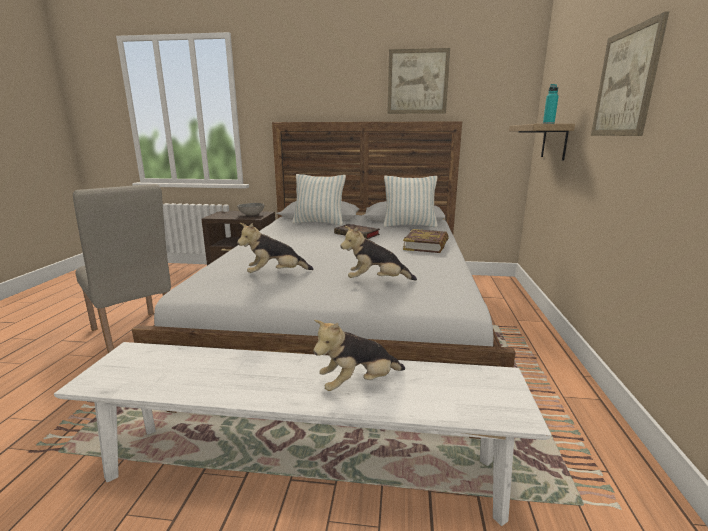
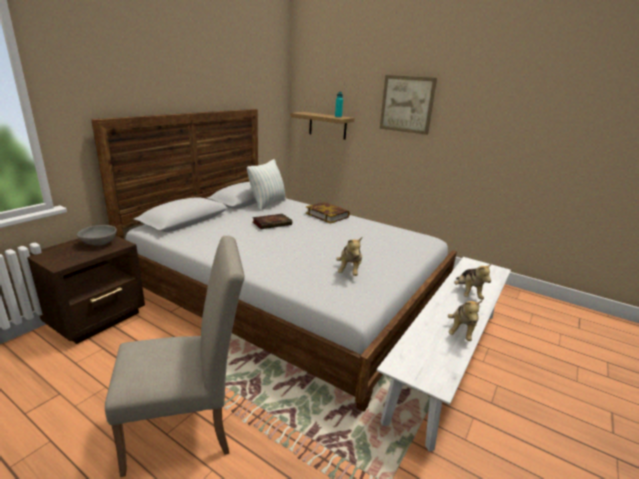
camera: 65 degrees left, 5 degrees up
pillow [292,174,346,226] -> none
plush toy [340,226,417,281] -> plush toy moved to [448,300,483,341]
picture [387,48,450,114] -> none

